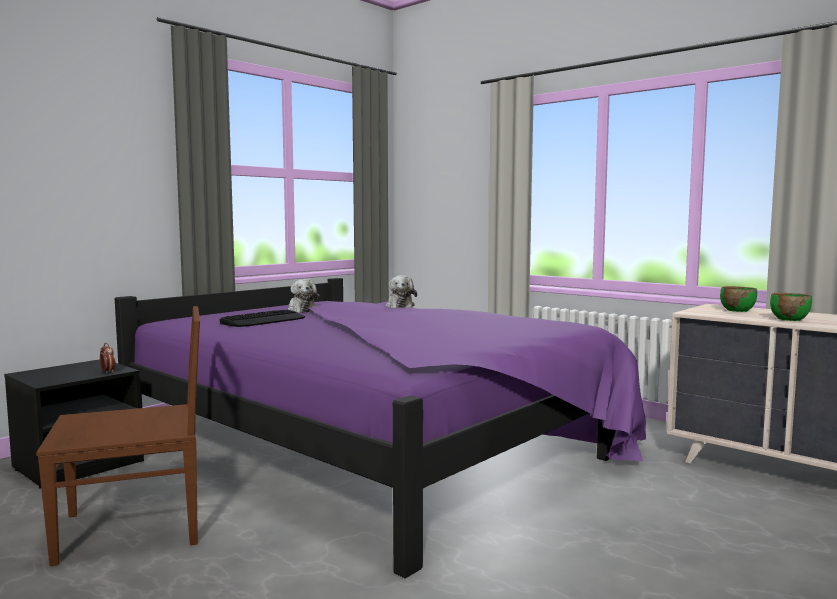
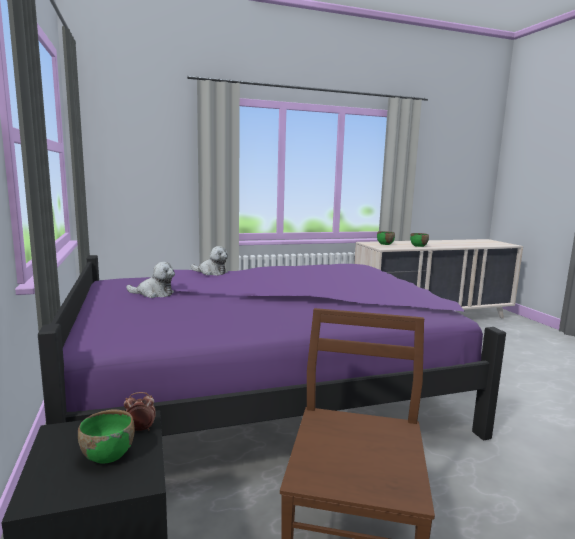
camera: 60 degrees left, 5 degrees up
keyboard [219,310,305,327] -> none
none -> green bowl [78,410,135,463]

